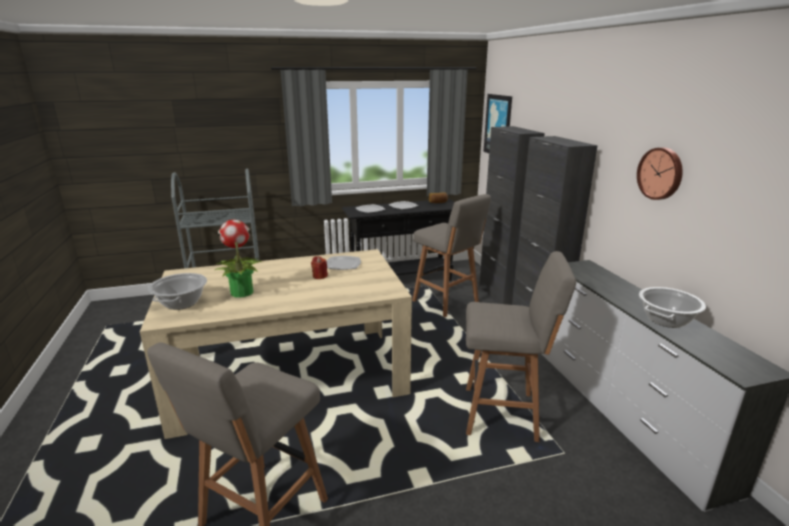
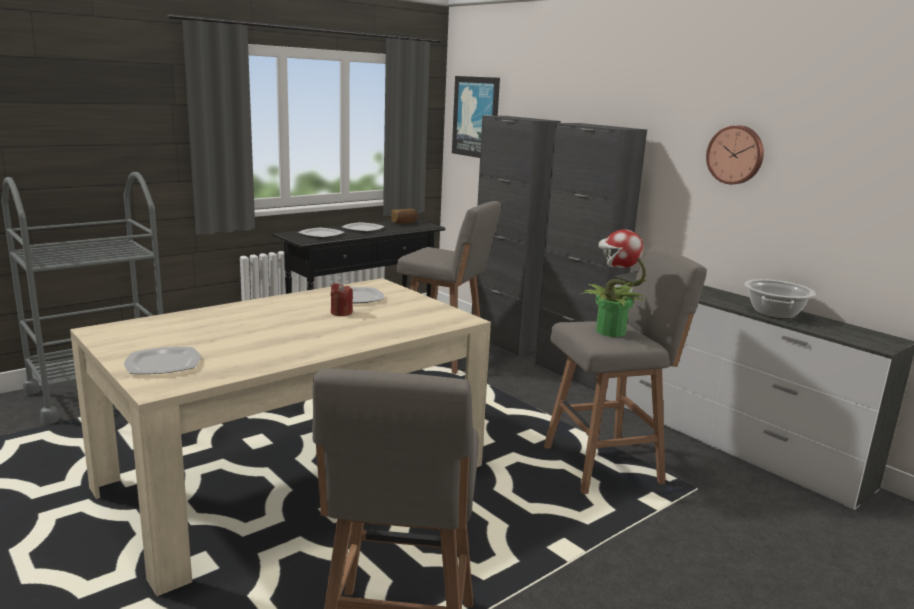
camera: 25 degrees left, 5 degrees down
cooking pot [148,273,207,310] -> plate [124,347,201,374]
potted plant [215,219,263,298] -> potted plant moved to [581,229,648,337]

